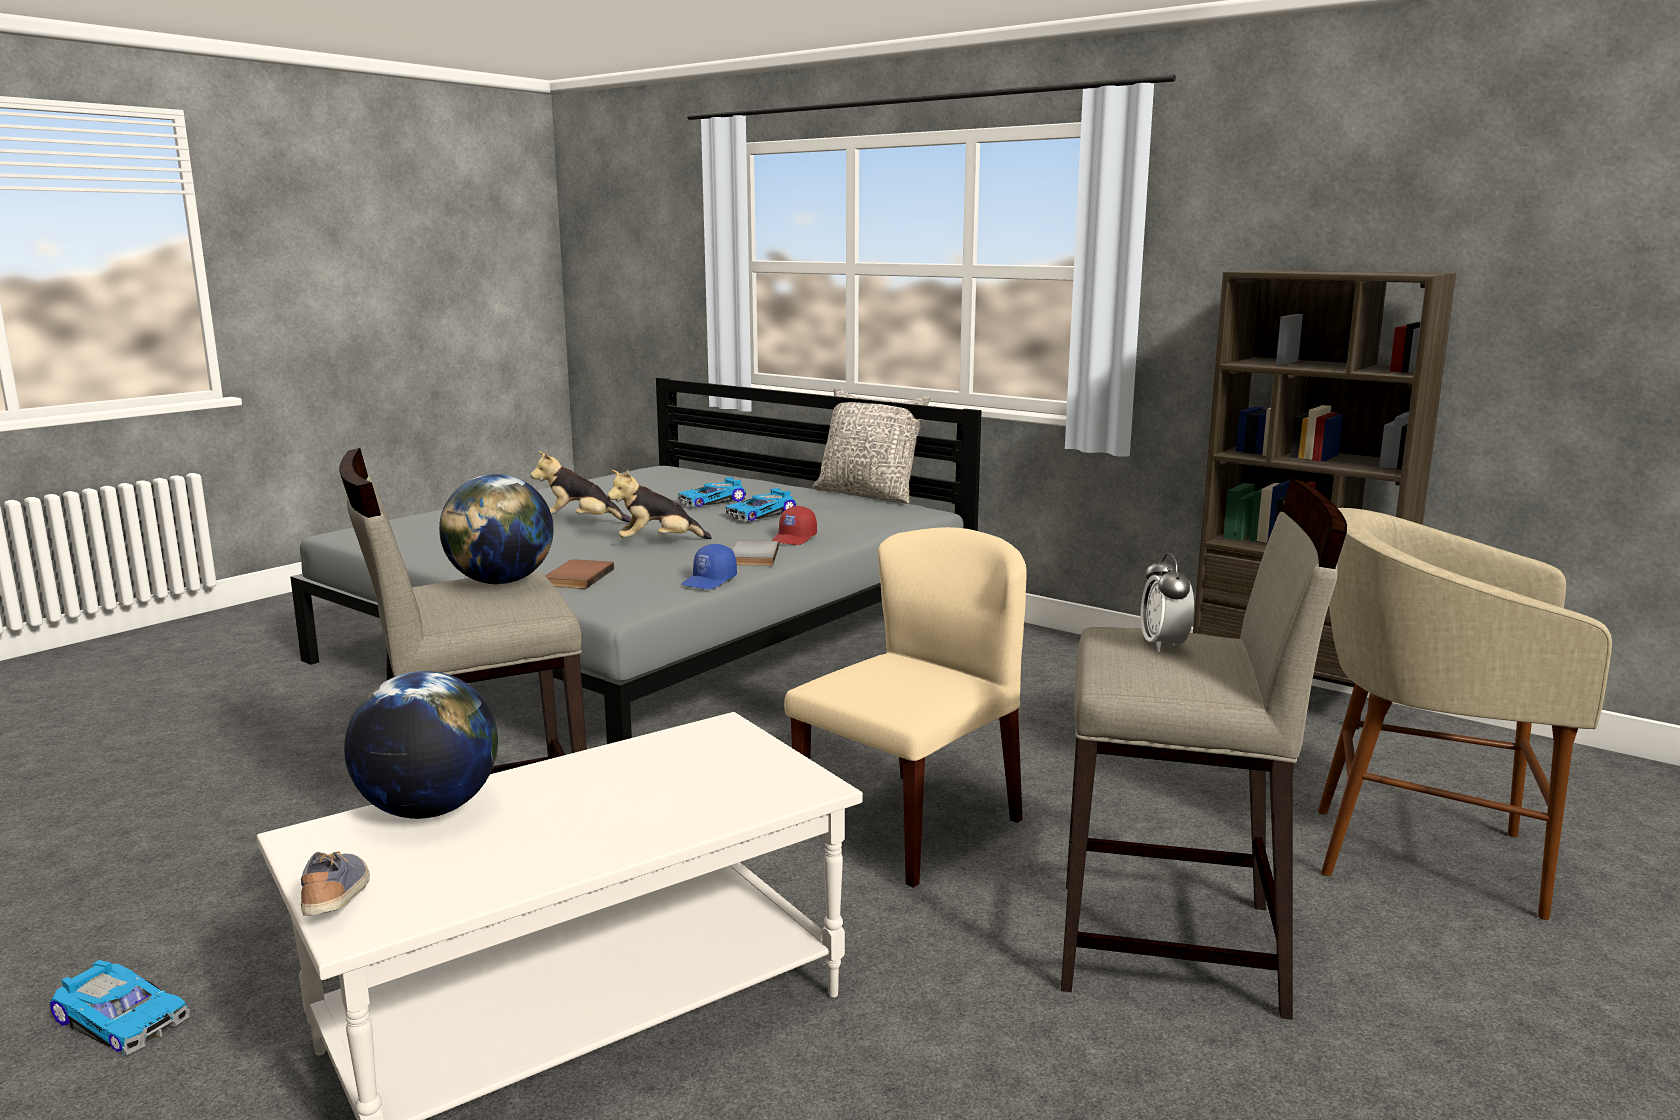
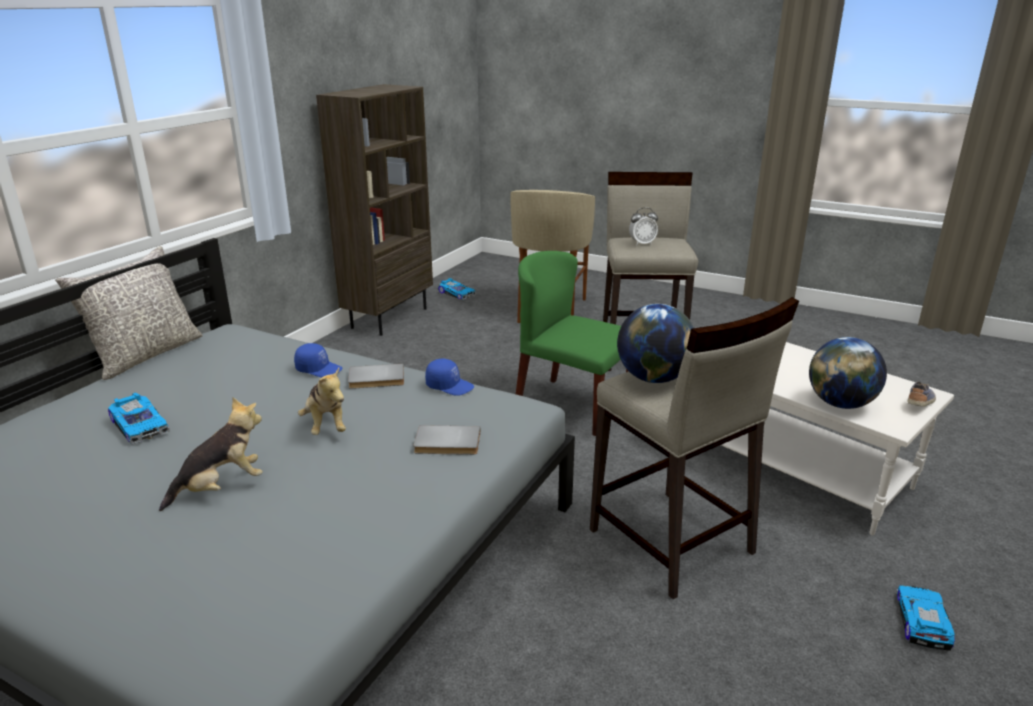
camera: 100 degrees left, 10 degrees up
shoe [301,851,370,916] -> shoe turned 150 degrees clockwise [907,381,936,406]
plush toy [531,451,631,523] -> plush toy turned 120 degrees counterclockwise [159,398,263,511]
brown book [545,559,614,589] -> grey book [414,425,480,455]
toy car [725,488,796,521] -> toy car moved to [438,278,476,300]
red cap [771,506,817,545] -> blue cap [294,343,342,377]
beige chair [784,527,1027,888] -> green chair [516,251,628,436]

